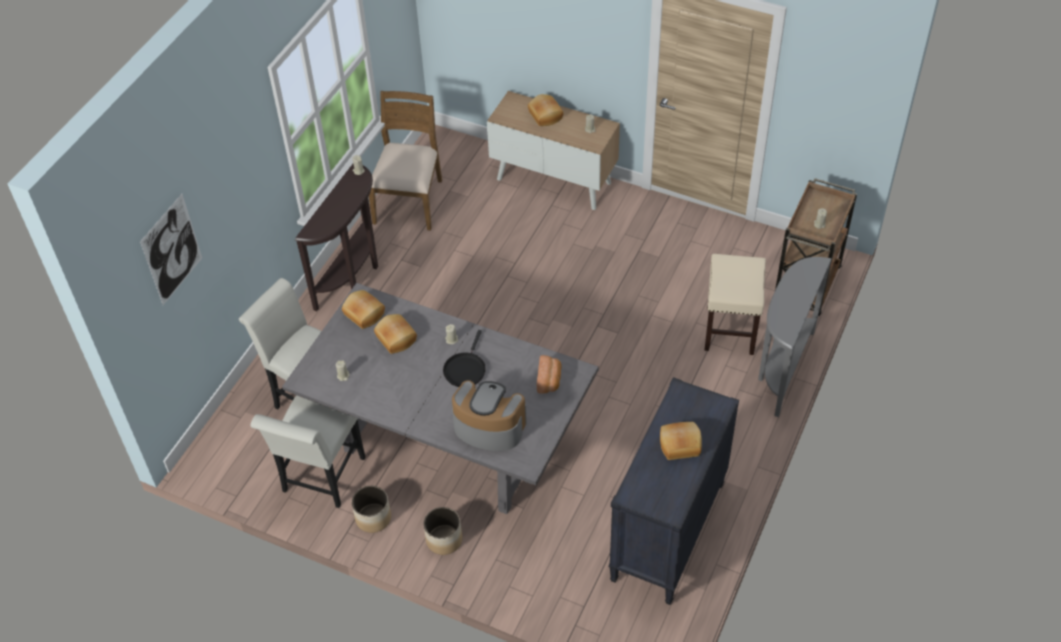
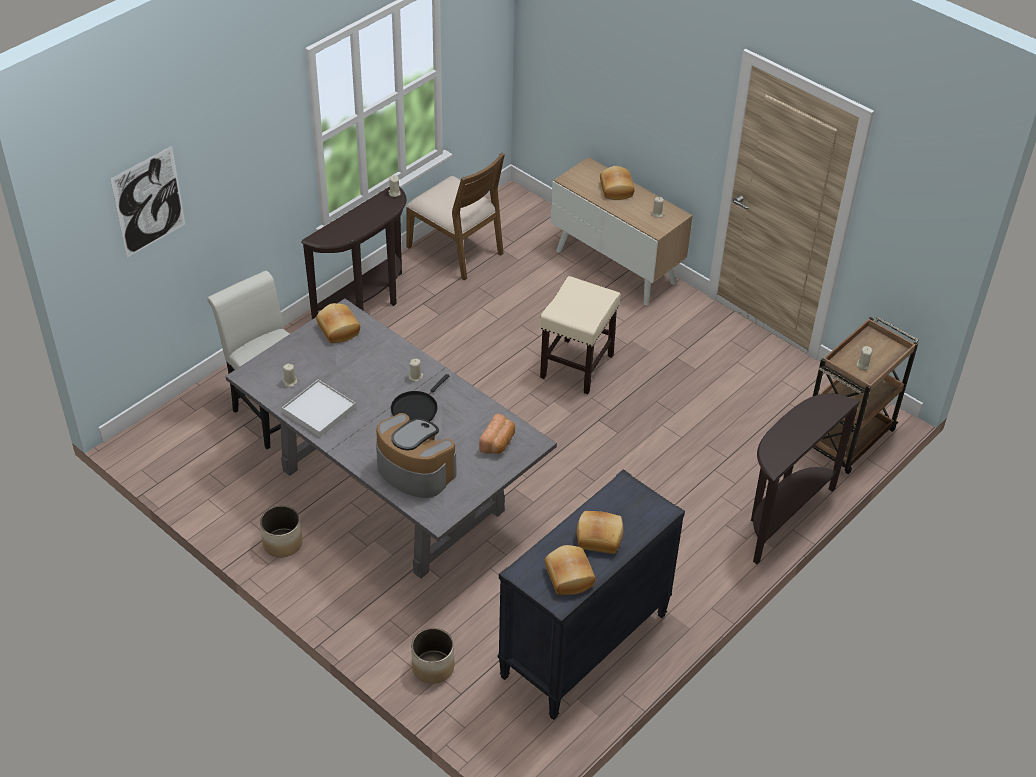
camera: 15 degrees right, 5 degrees down
white chair [251,395,365,508] -> none
brown chair [369,91,442,231] -> brown chair turned 105 degrees clockwise [406,152,505,280]
bread [374,314,417,354] -> bread moved to [545,545,596,595]
planter [424,507,462,555] -> planter moved to [411,628,454,684]
beige stool [705,254,766,355] -> beige stool moved to [540,276,621,394]
grey console table [758,257,832,417] -> brown console table [751,394,860,564]
none -> white tray [282,379,356,437]

